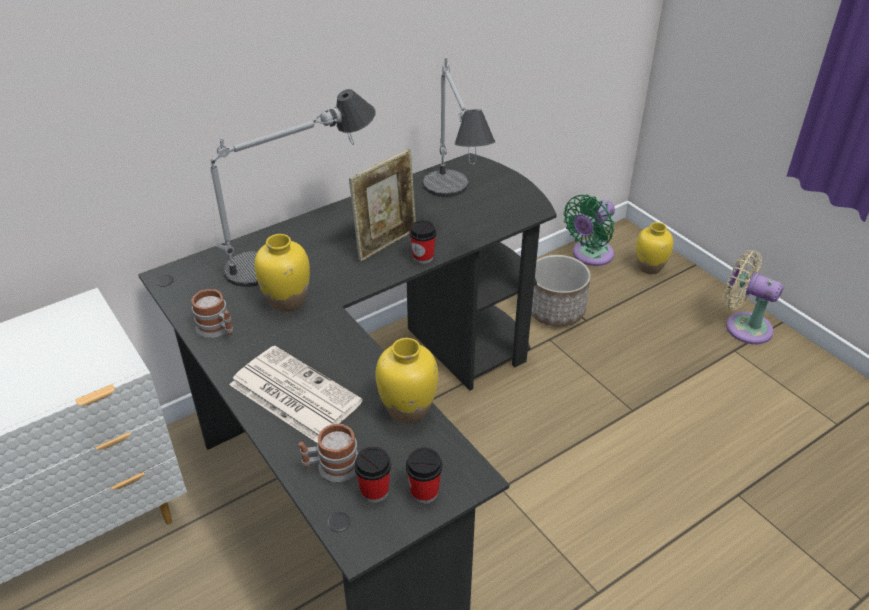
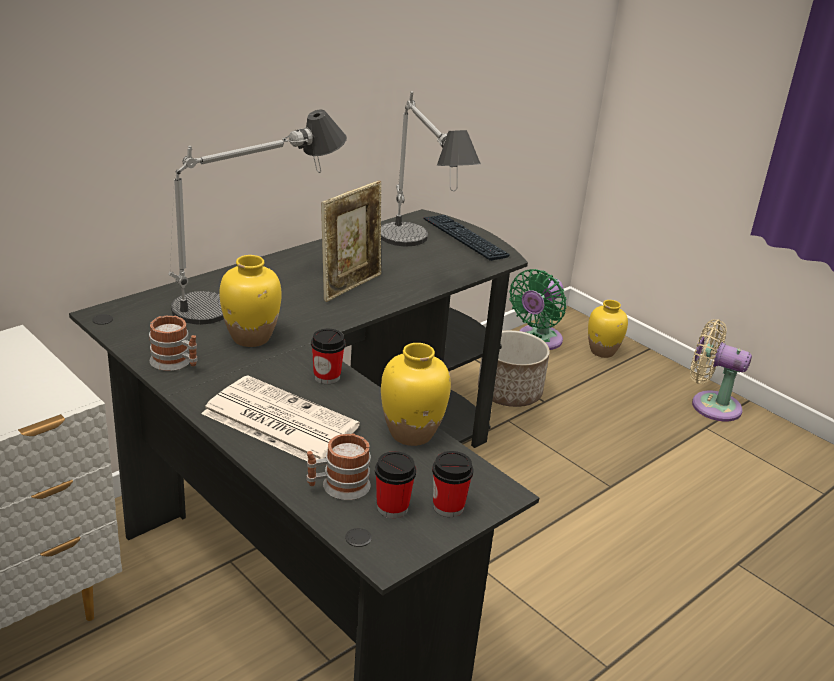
camera: 10 degrees left, 10 degrees down
cup [409,220,437,264] -> cup moved to [311,329,346,384]
none -> keyboard [423,215,510,261]

